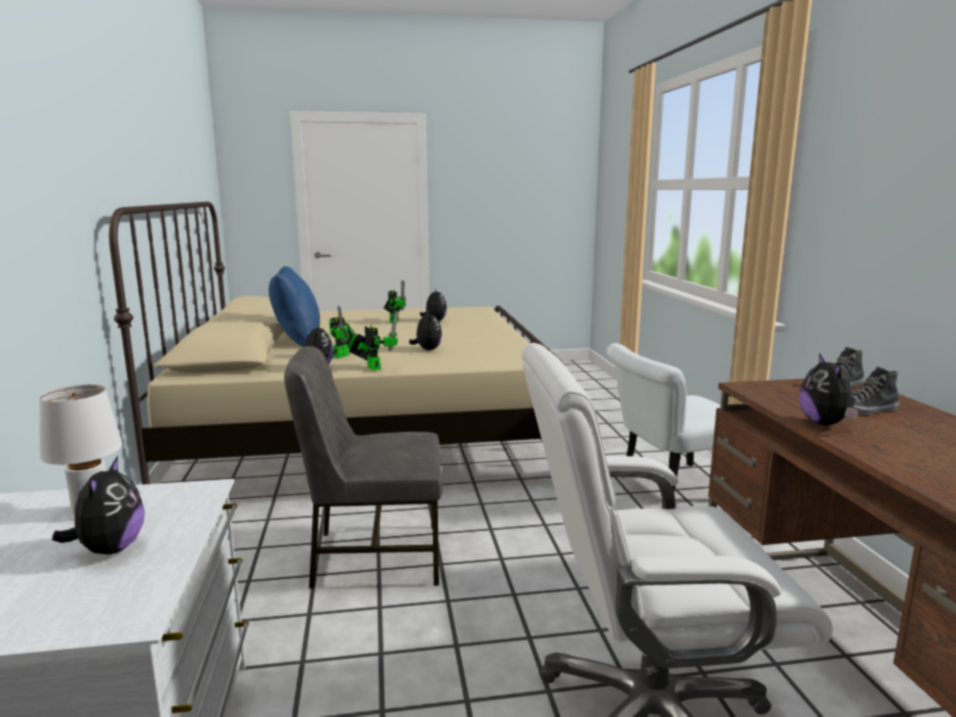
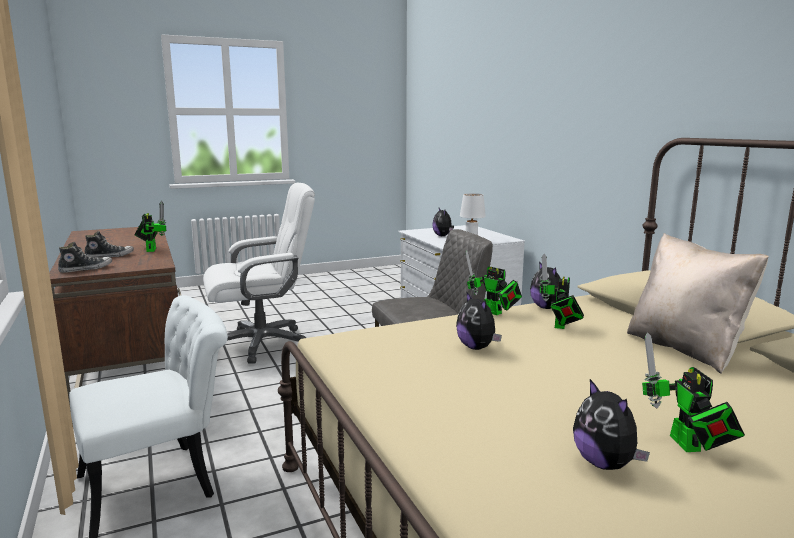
camera: 165 degrees right, 0 degrees up
blue pillow [269,266,320,347] -> beige pillow [627,233,769,374]
plush toy [799,353,858,426] -> toy robot [135,201,167,252]

